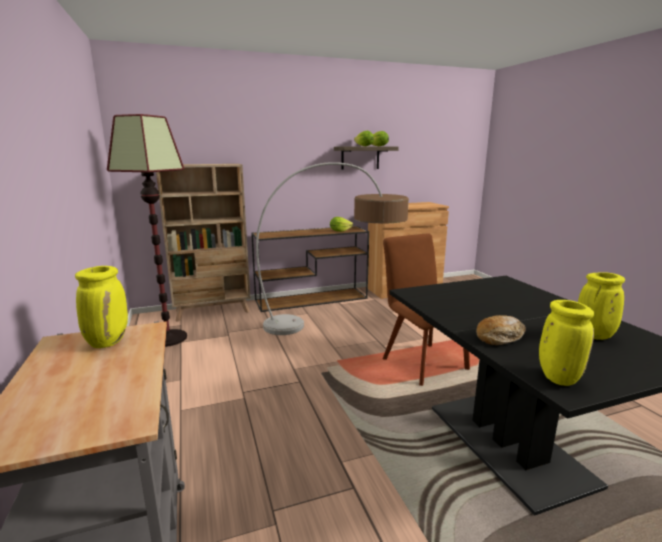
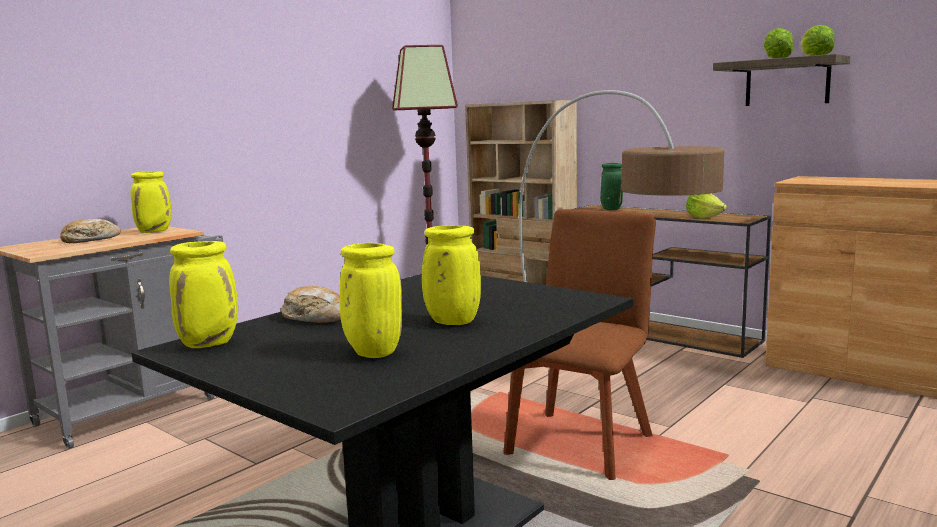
camera: 60 degrees right, 5 degrees down
none -> bread [60,219,121,243]
none -> yellow vase [422,225,481,325]
none -> green vase [600,163,623,210]

